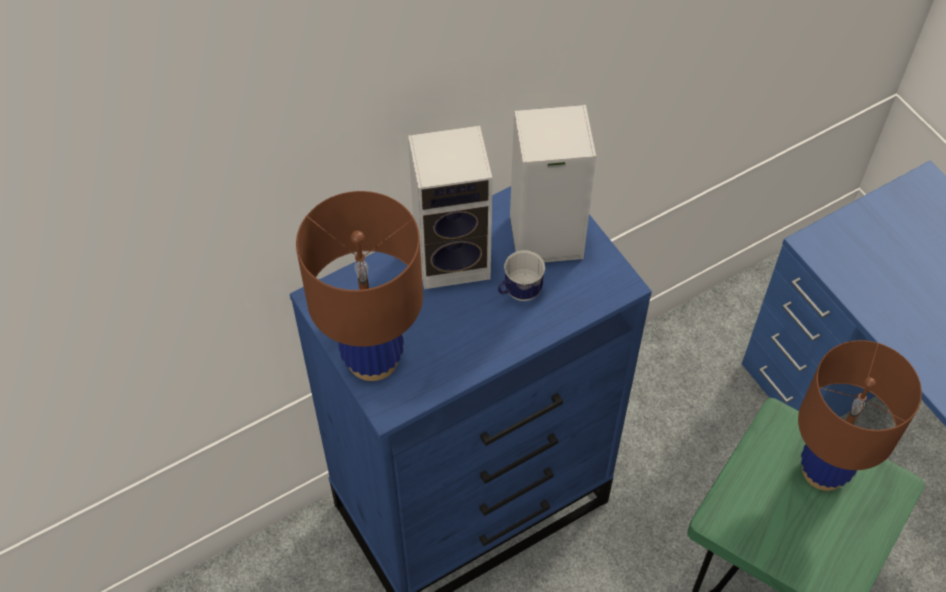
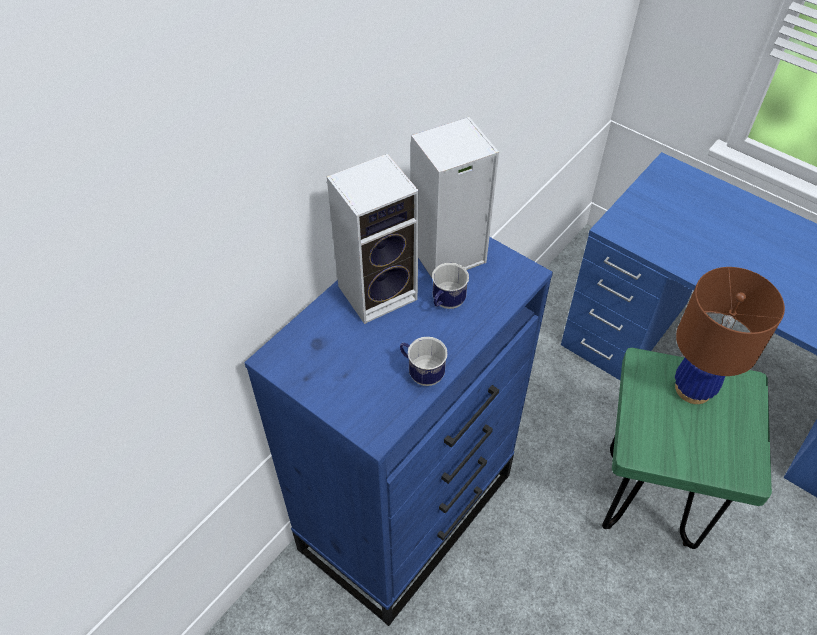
camera: 20 degrees left, 5 degrees down
brown table lamp [296,191,423,381] -> none
none -> mug [400,337,447,386]

